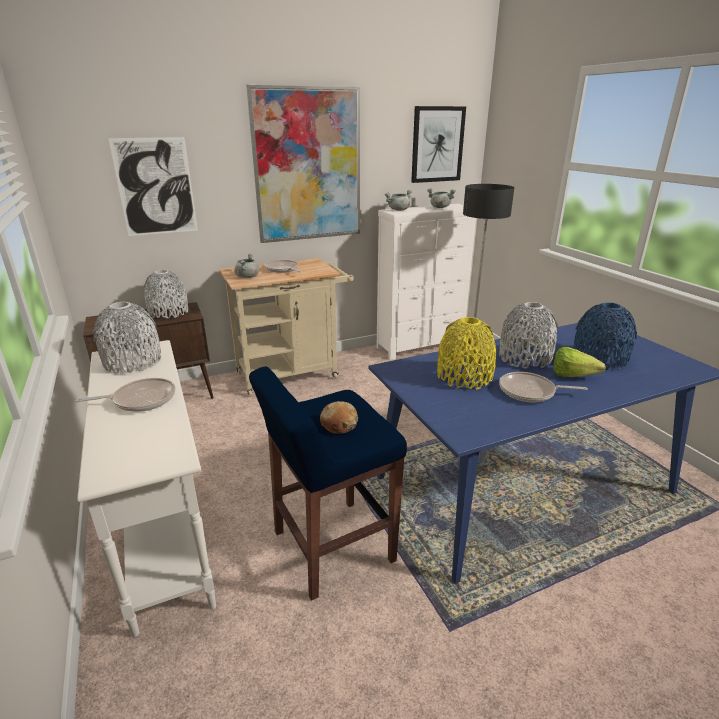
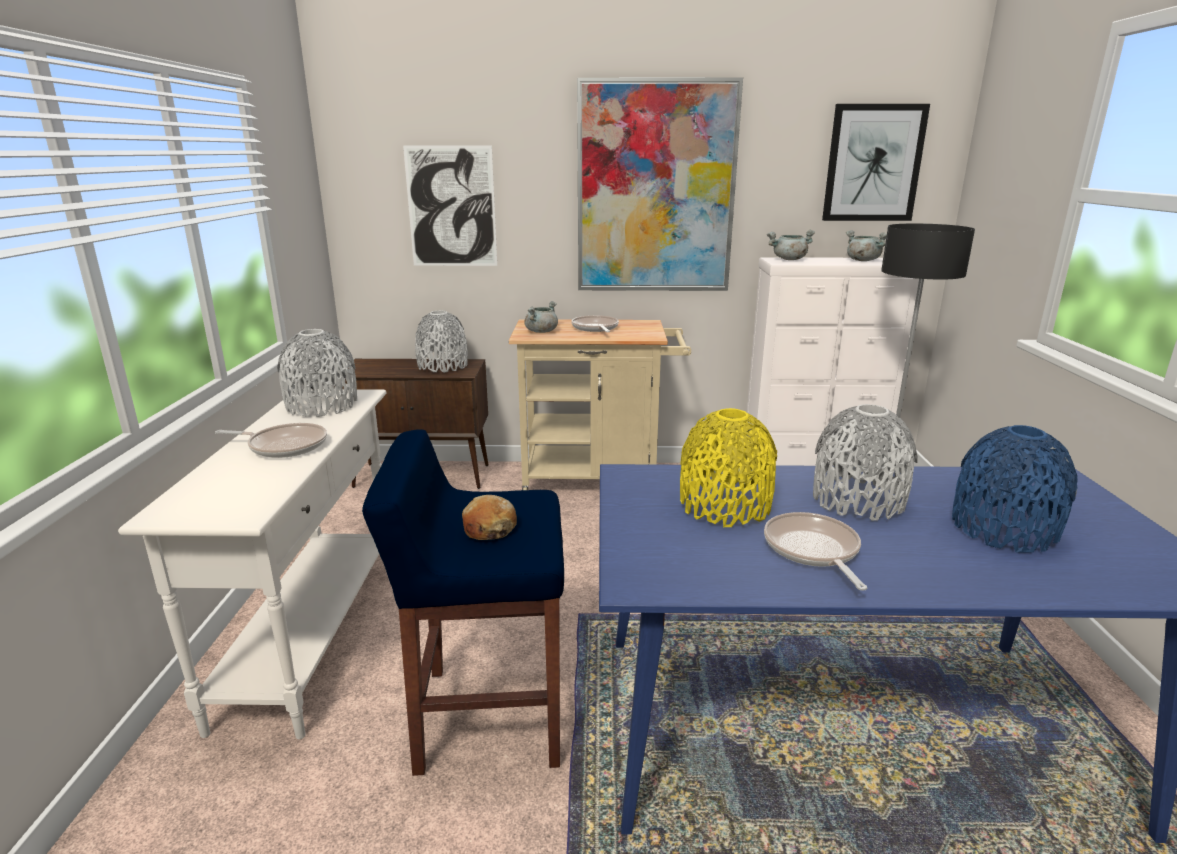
camera: 25 degrees right, 5 degrees down
frying pan [499,372,588,402] -> frying pan turned 45 degrees clockwise [764,512,868,591]
lettuce [553,347,606,377] -> none

